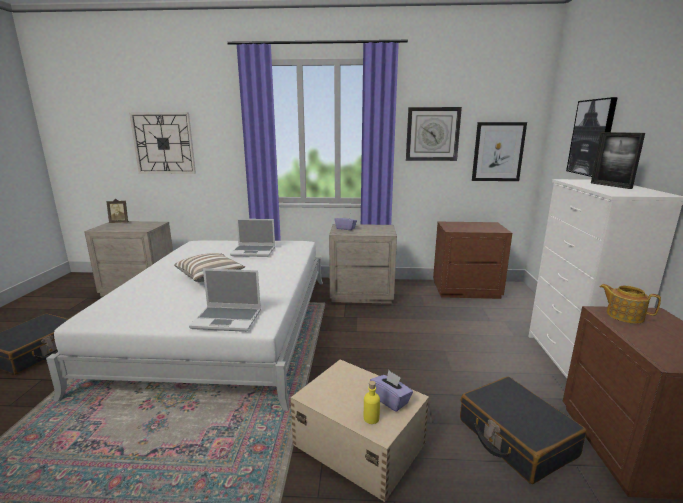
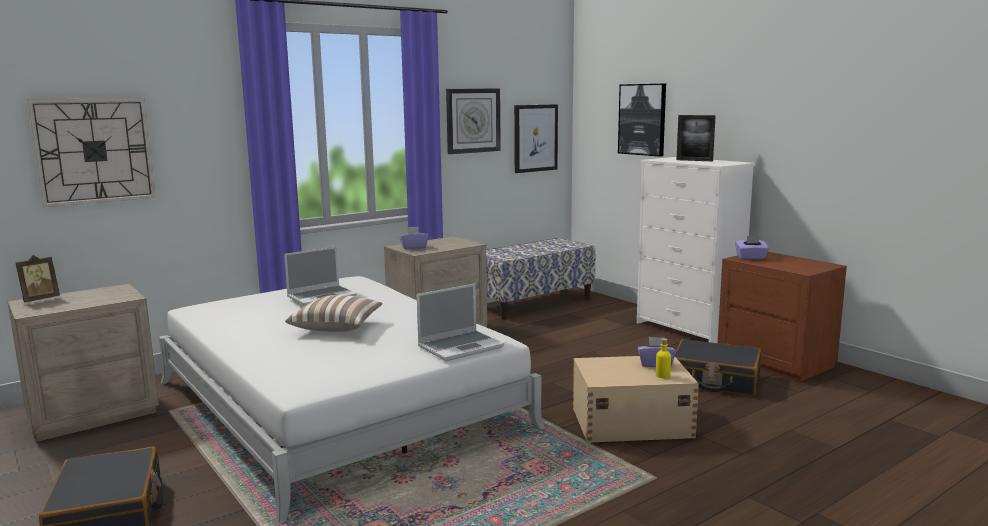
camera: 40 degrees left, 5 degrees down
brown nightstand [433,222,512,299] -> bench [486,238,596,320]
teapot [600,284,661,324] -> purple tissue box [735,236,769,259]

